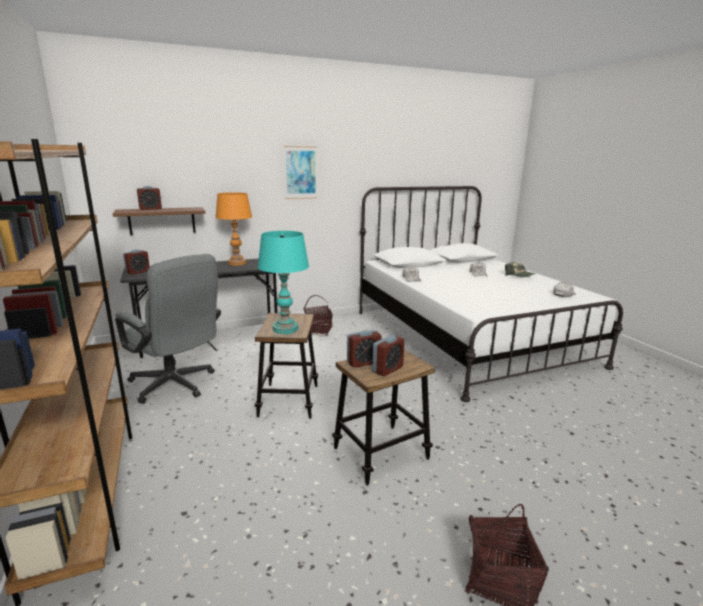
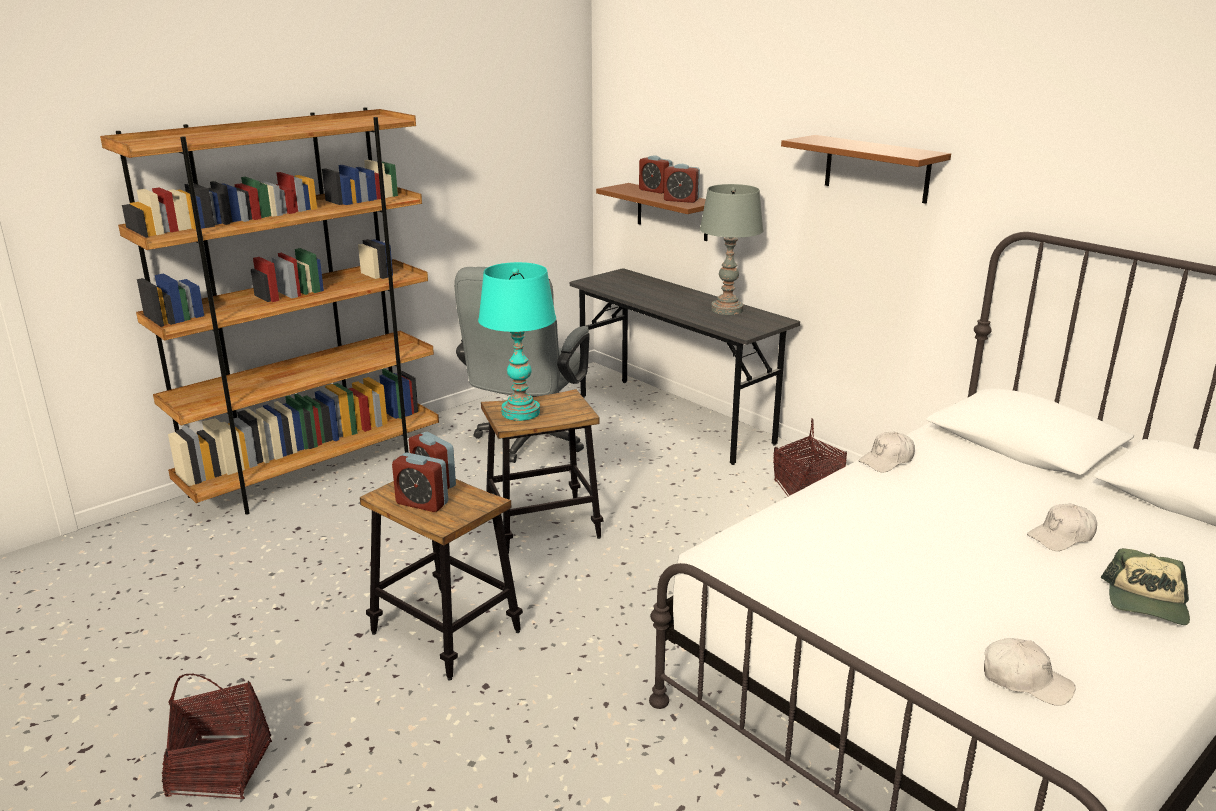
camera: 70 degrees right, 5 degrees up
alarm clock [123,250,150,275] -> alarm clock moved to [664,164,700,203]
orange table lamp [215,192,252,266] -> grey table lamp [700,184,764,315]
picture [284,146,317,199] -> brown shelf [781,135,951,204]

